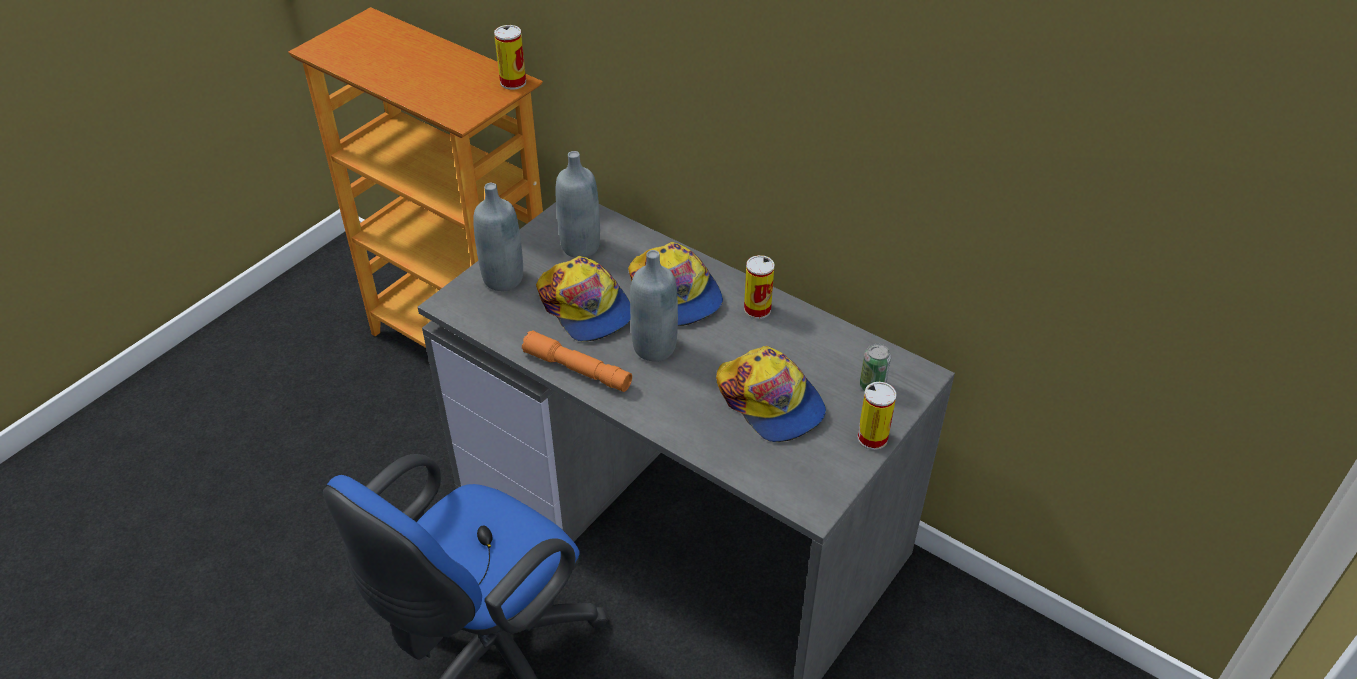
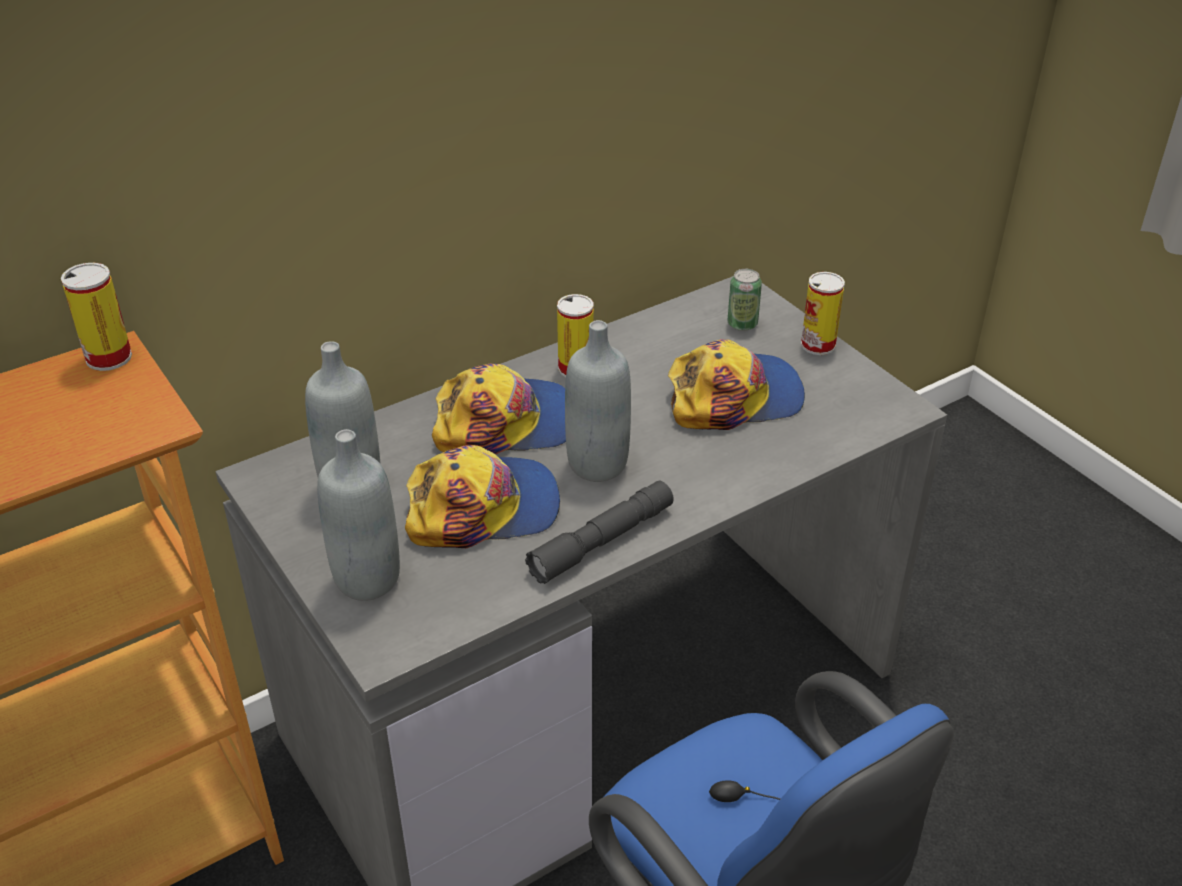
camera: 70 degrees left, 5 degrees down
orange flashlight [522,330,632,392] -> grey flashlight [525,481,674,584]

